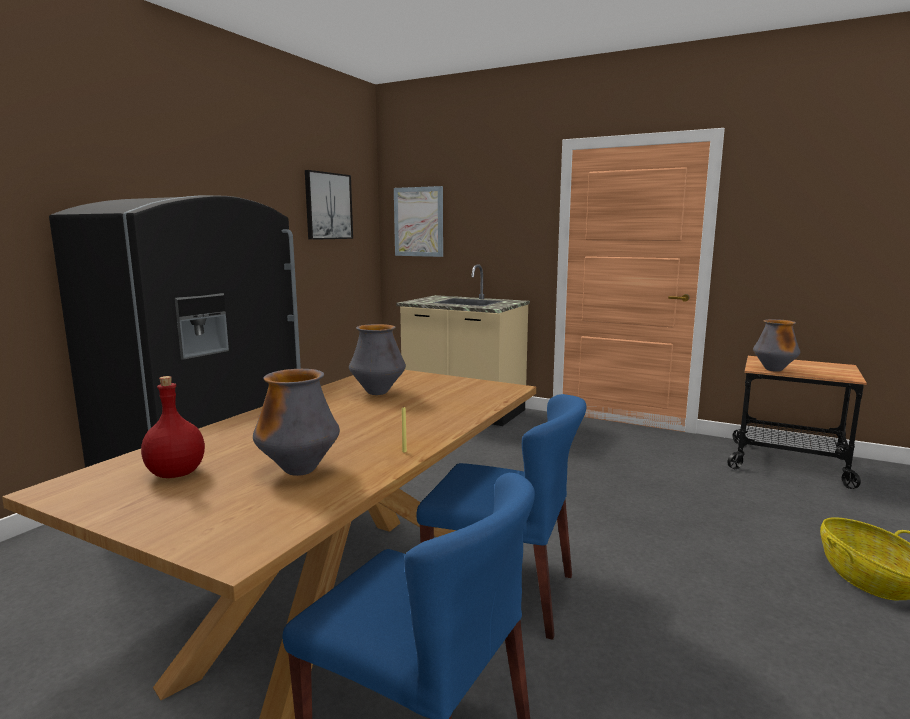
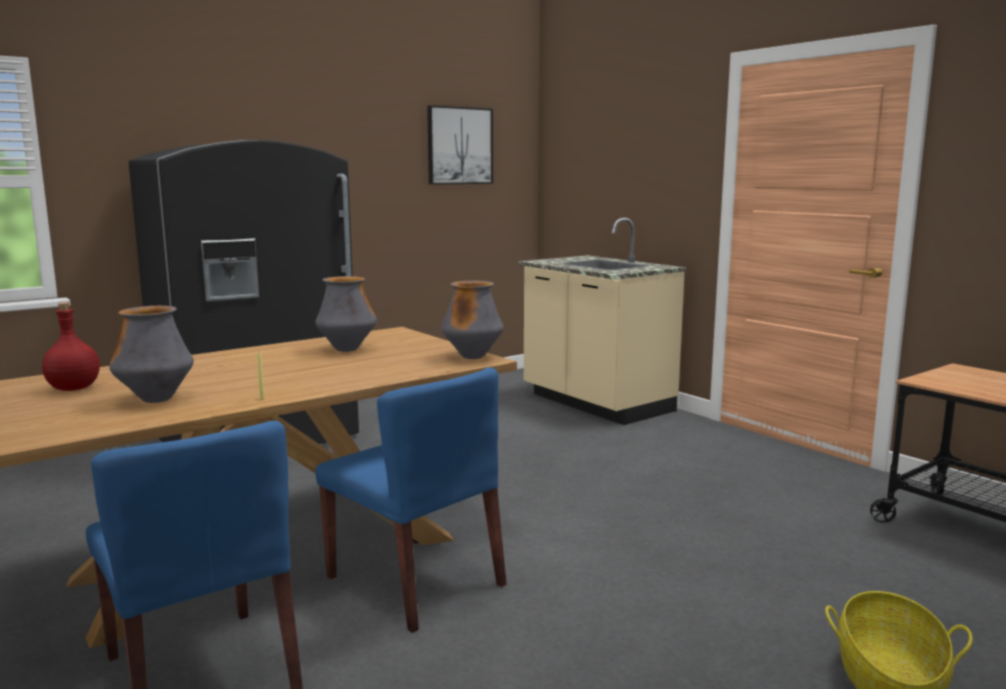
camera: 25 degrees right, 0 degrees up
picture [394,186,443,257] -> none
vase [753,319,800,372] -> vase moved to [441,281,504,359]

